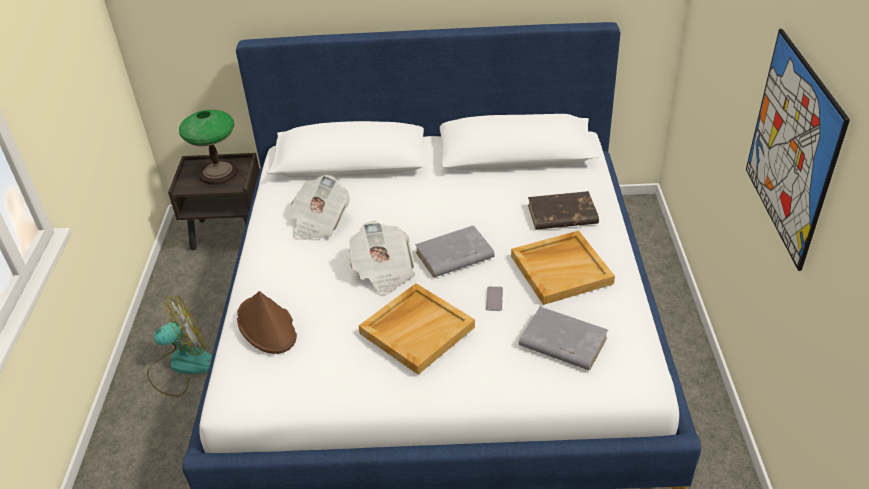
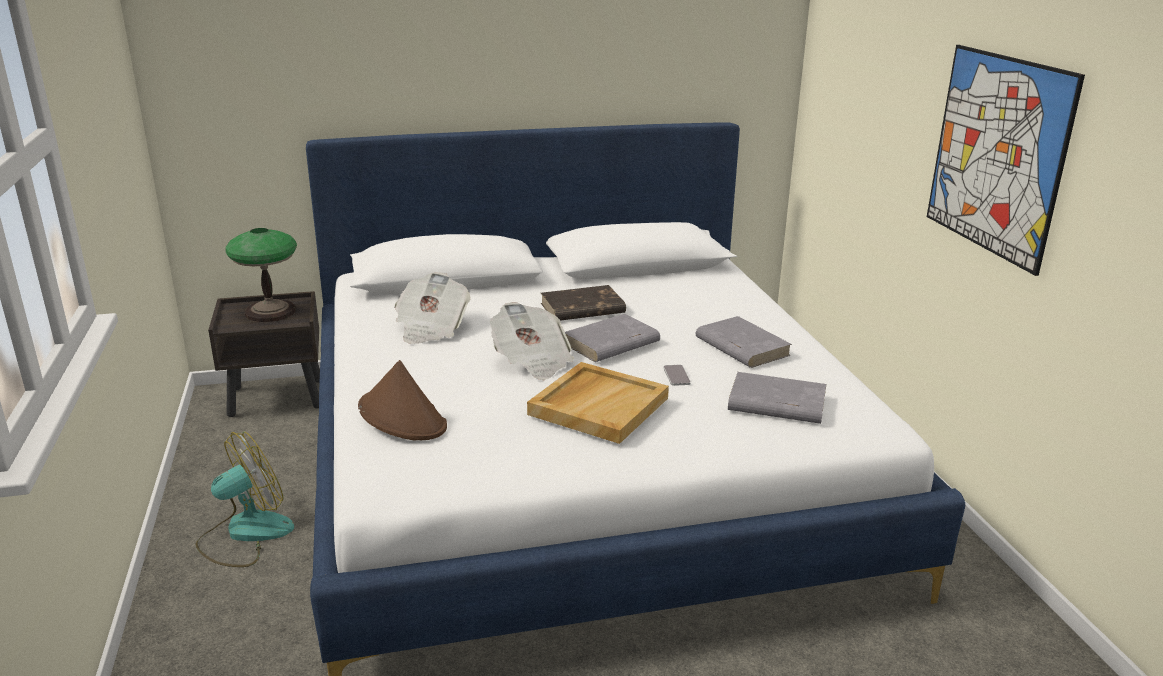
camera: 15 degrees left, 15 degrees down
beige tray [511,230,615,305] -> grey book [695,316,792,368]
brown book [528,191,599,230] -> brown book moved to [541,285,626,321]

